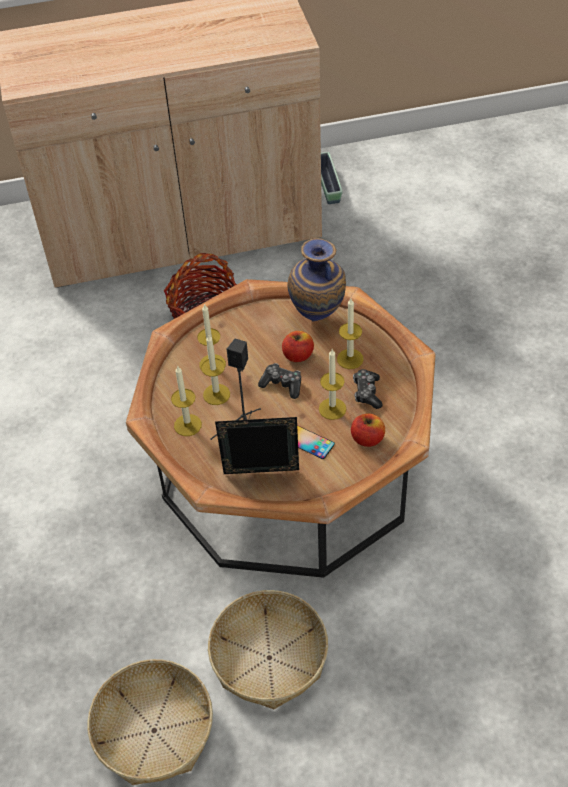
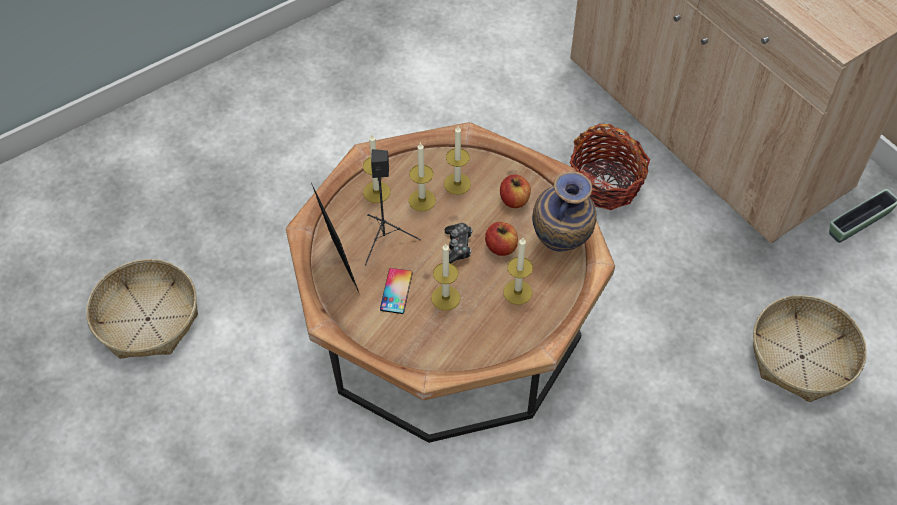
camera: 65 degrees right, 5 degrees up
basket [208,590,328,709] -> basket moved to [753,295,867,402]
apple [351,413,385,447] -> apple moved to [500,174,531,208]
game controller [353,369,383,409] -> none

